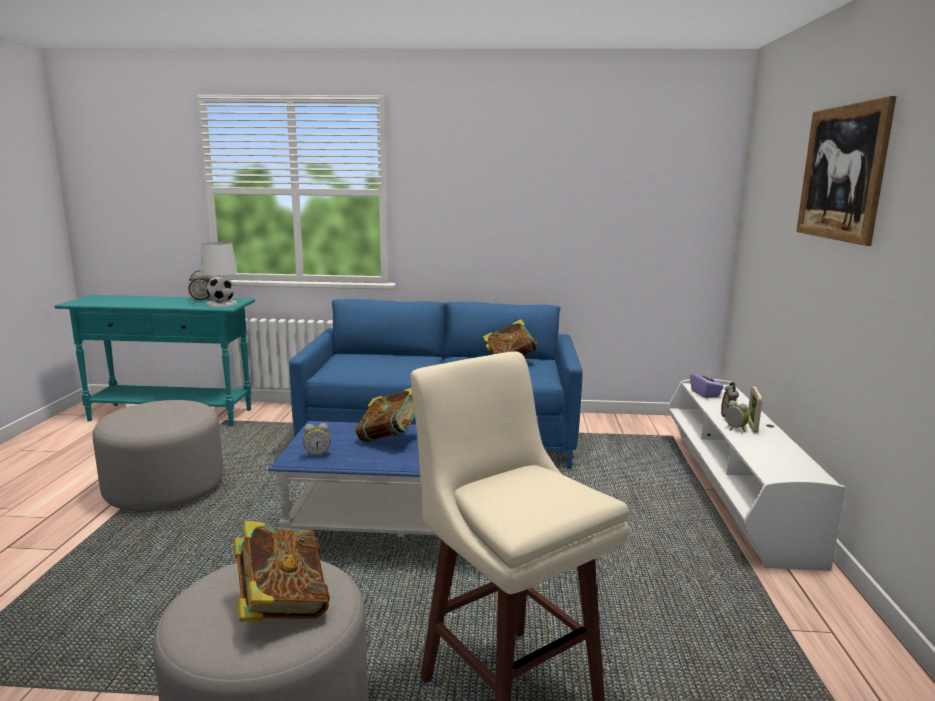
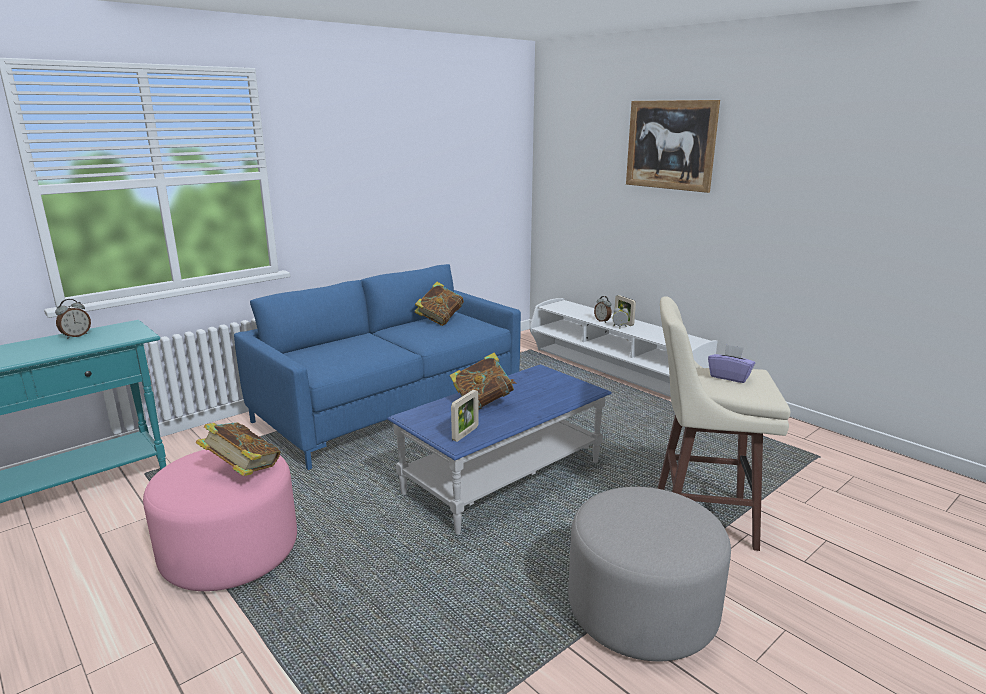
camera: 45 degrees left, 5 degrees up
grey ottoman [92,400,223,511] -> pink ottoman [143,449,297,591]
white table lamp [200,242,238,307] -> none
book [233,521,330,622] -> book moved to [196,422,281,476]
alarm clock [303,423,330,457] -> picture frame [451,390,479,442]
purple tissue box [690,369,724,398] -> purple tissue box moved to [708,344,755,383]

